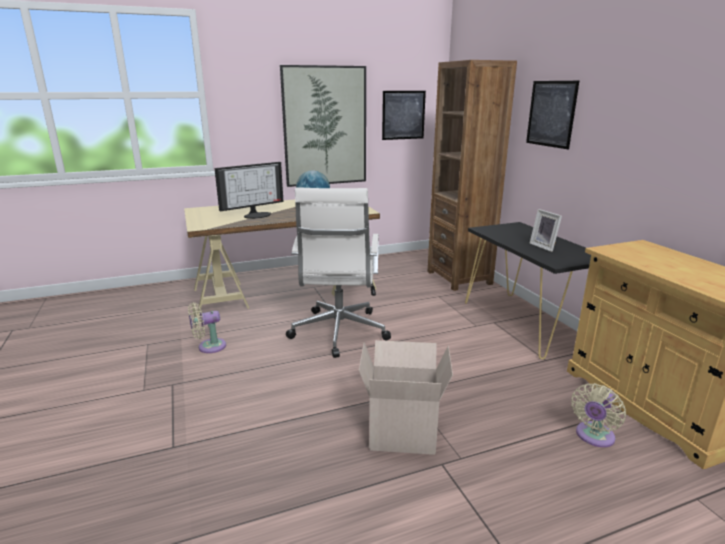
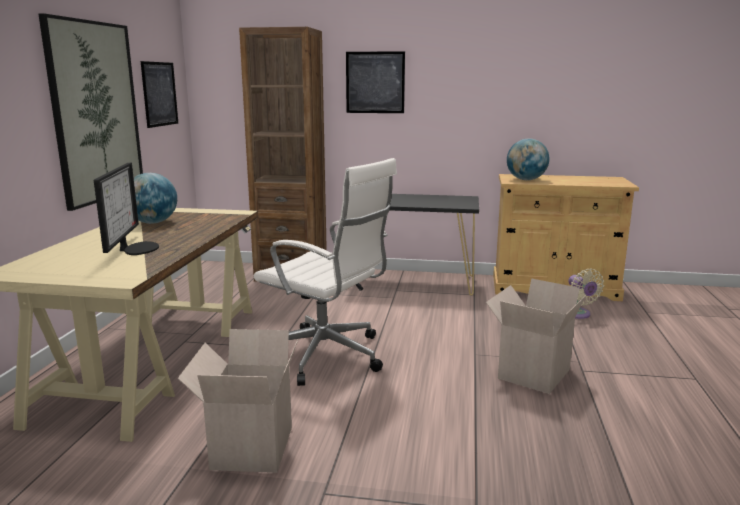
camera: 60 degrees left, 5 degrees down
beige fan [188,302,226,353] -> cardboard box [178,329,298,473]
picture frame [530,209,562,252] -> none
none -> globe [507,138,549,180]

